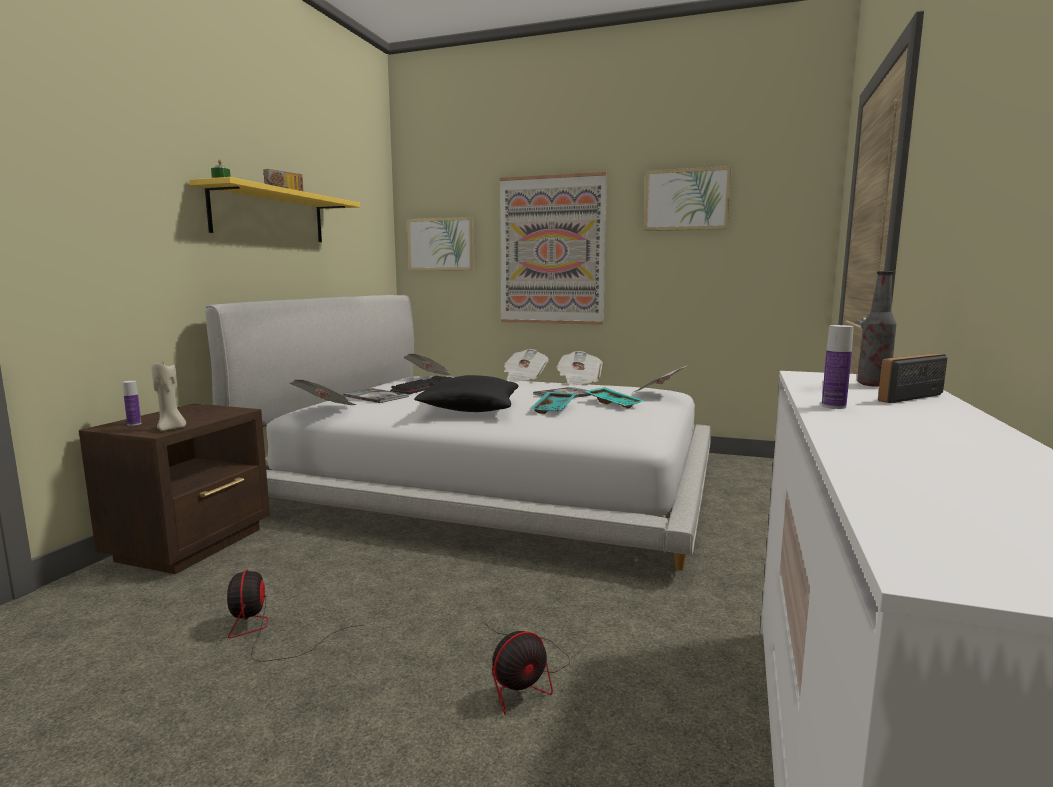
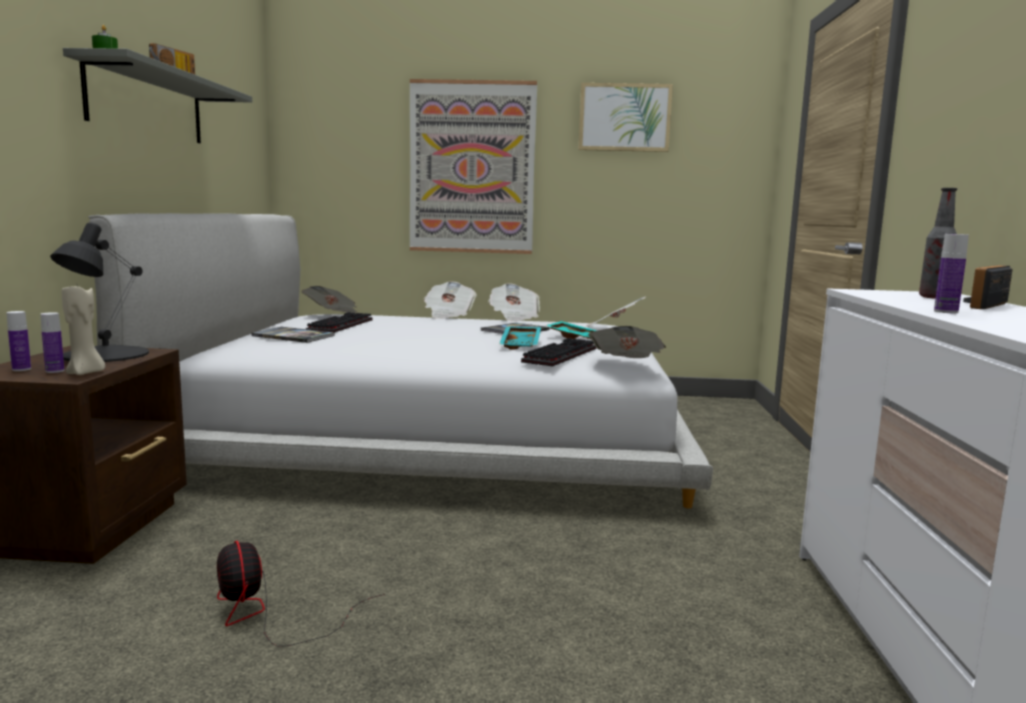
camera: 15 degrees left, 0 degrees up
yellow shelf [189,177,360,242] -> grey shelf [63,48,252,143]
newspaper [290,380,357,405] -> newspaper moved to [588,326,666,358]
picture [407,217,475,271] -> none
black pillow [414,375,519,412] -> none
fan [486,624,570,715] -> none
none -> bottle [40,312,64,373]
none -> black table lamp [50,222,149,362]
none -> keyboard [521,338,597,366]

